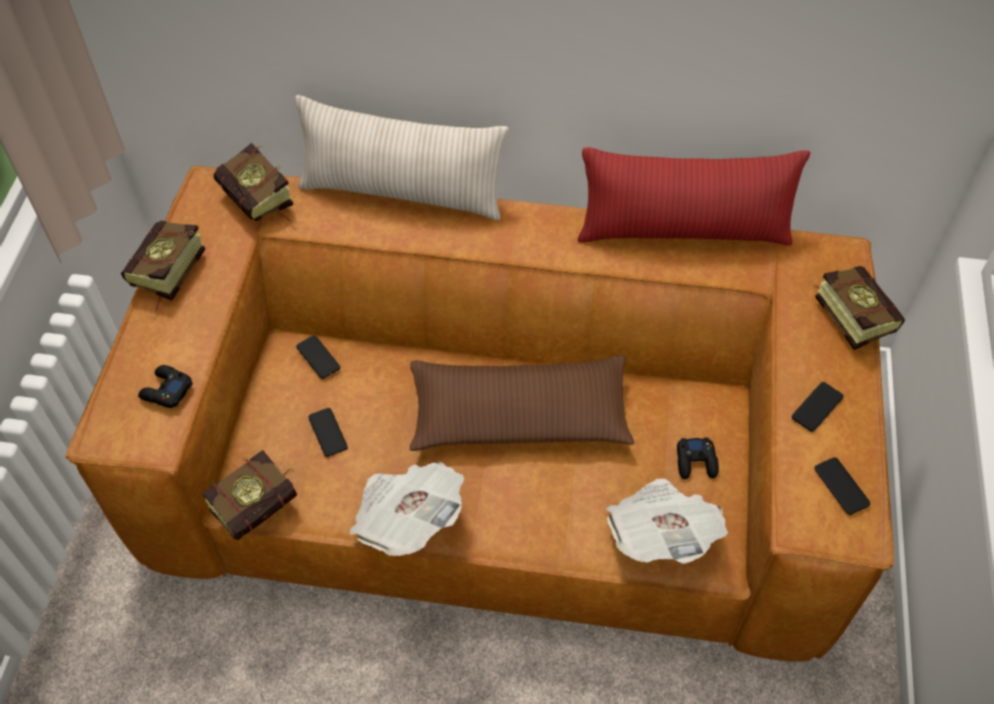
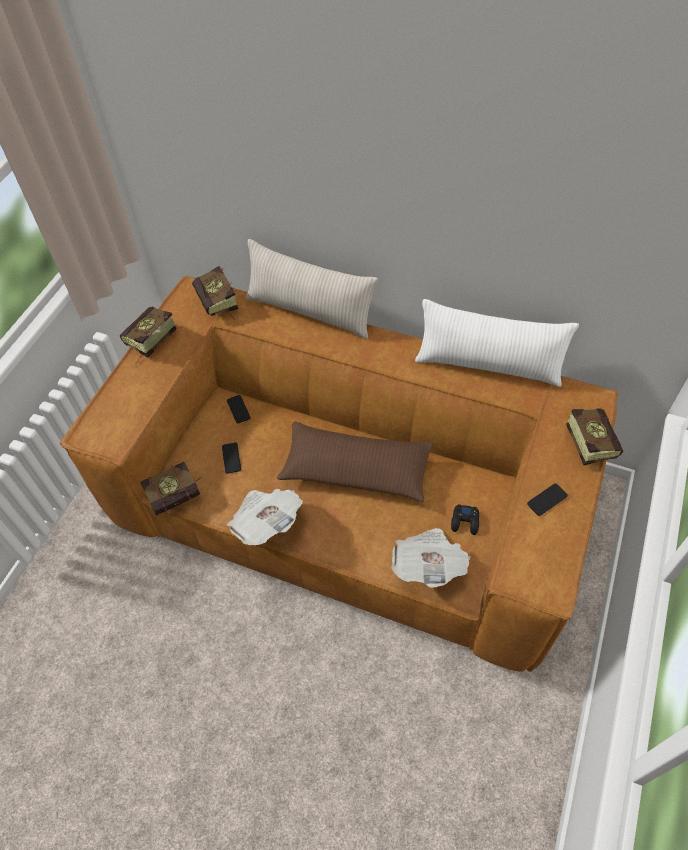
camera: 15 degrees right, 0 degrees up
black game controller [138,365,193,408] -> none
red pillow [578,147,810,245] -> white pillow [415,299,579,387]
phone [814,457,870,515] -> none

